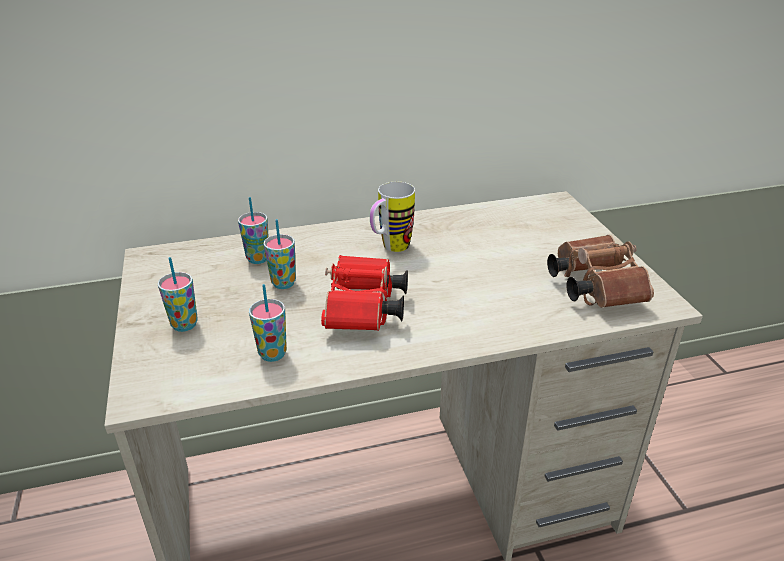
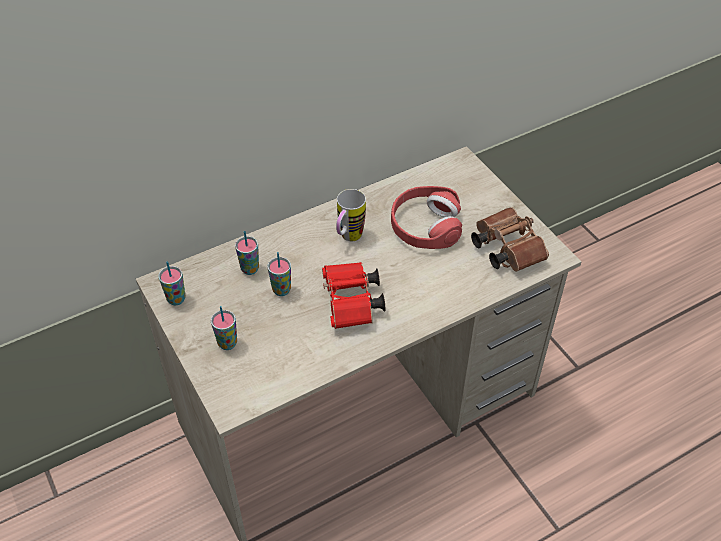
camera: 15 degrees left, 15 degrees up
cup [249,284,287,362] -> cup moved to [159,261,186,305]
none -> red headphones [391,186,462,249]

